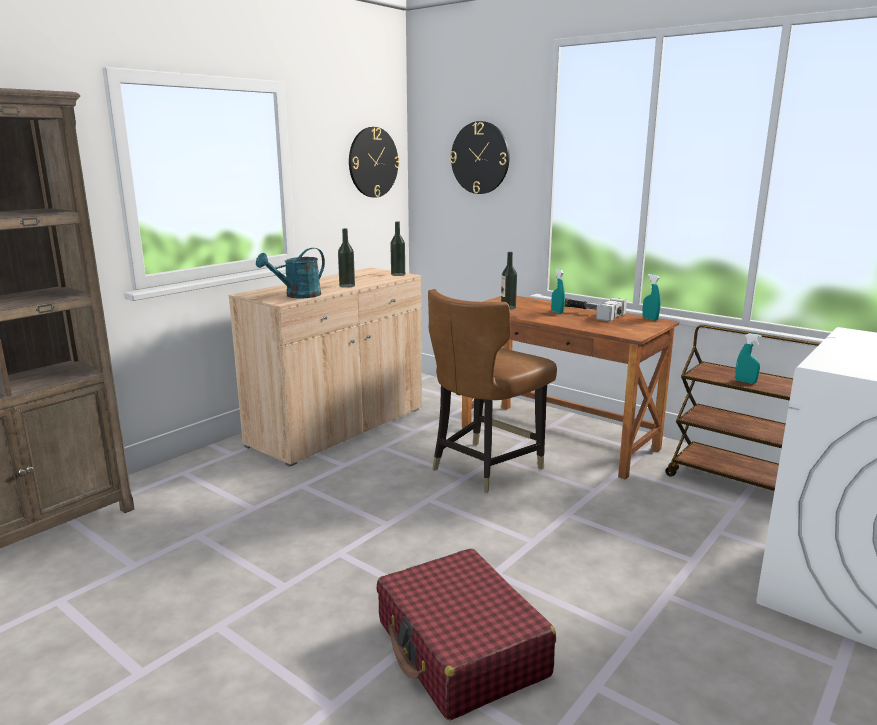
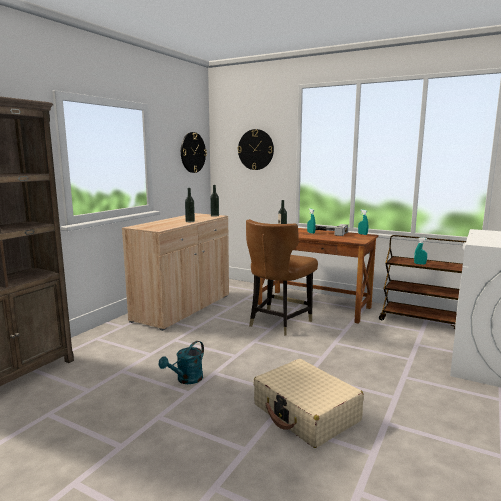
camera: 10 degrees left, 5 degrees down
turquoise watering can [256,248,325,298] -> turquoise watering can moved to [159,341,204,384]
red suitcase [377,549,556,720] -> beige suitcase [253,359,364,448]

